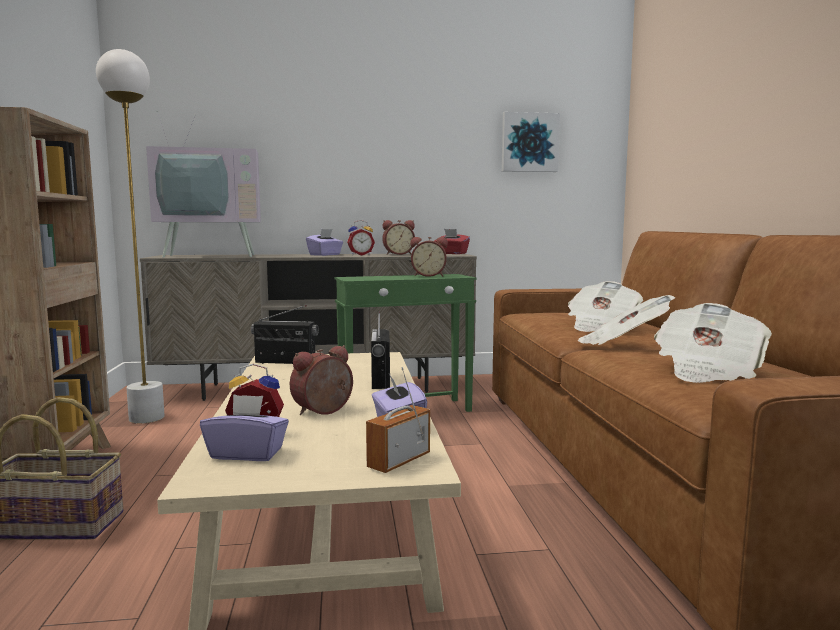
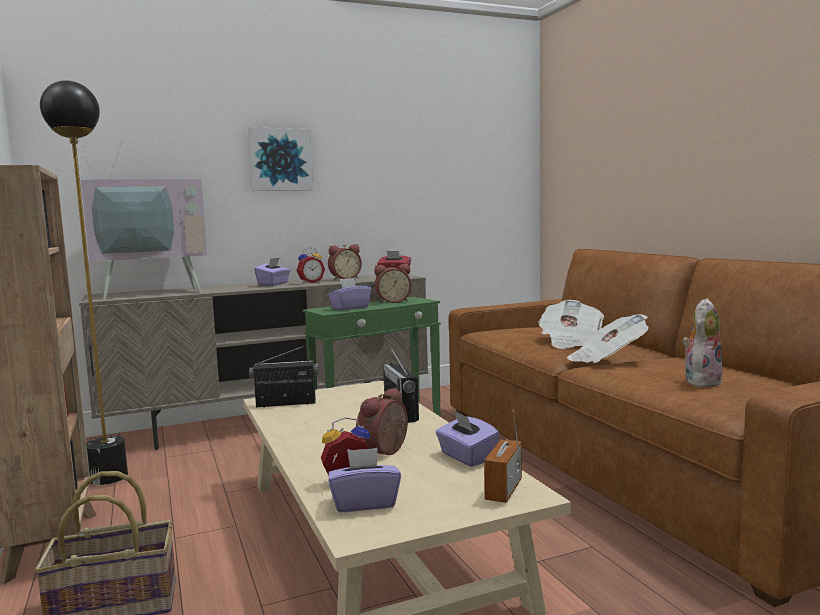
camera: 15 degrees left, 0 degrees up
white floor lamp [96,49,165,424] -> black floor lamp [40,80,128,485]
picture [502,112,560,172] -> picture moved to [248,127,313,191]
newspaper [654,303,772,383] -> plush toy [682,298,723,387]
none -> purple tissue box [328,277,372,310]

